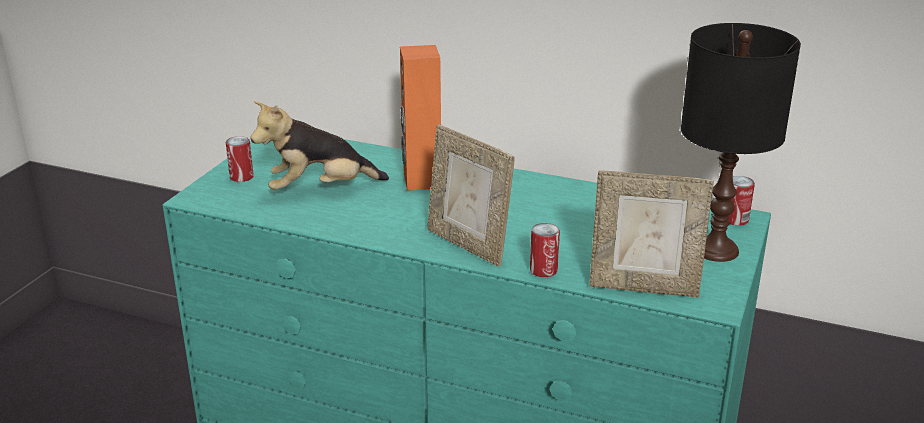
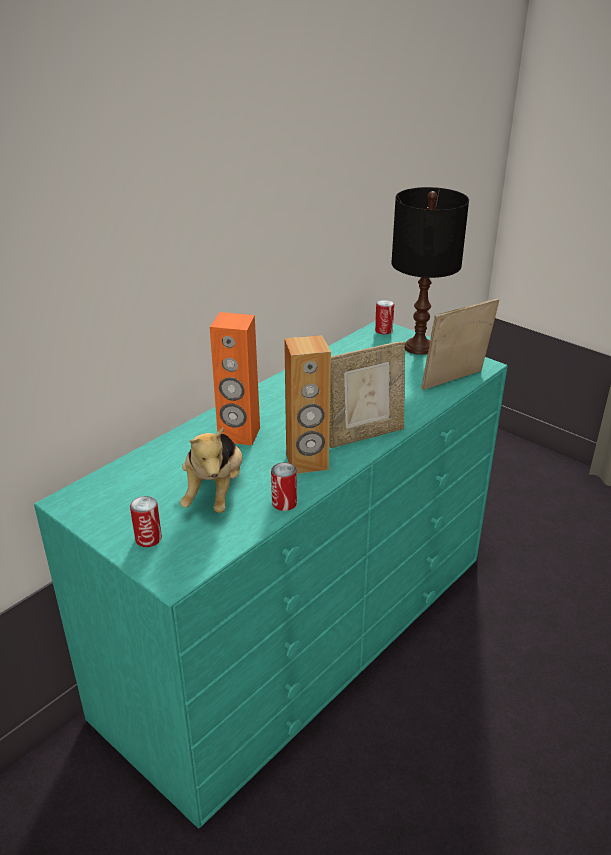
camera: 70 degrees left, 5 degrees up
can [530,223,560,277] -> can moved to [271,463,297,511]
picture frame [589,170,714,298] -> picture frame turned 150 degrees counterclockwise [421,298,499,390]
none -> brown speaker [284,335,331,474]

